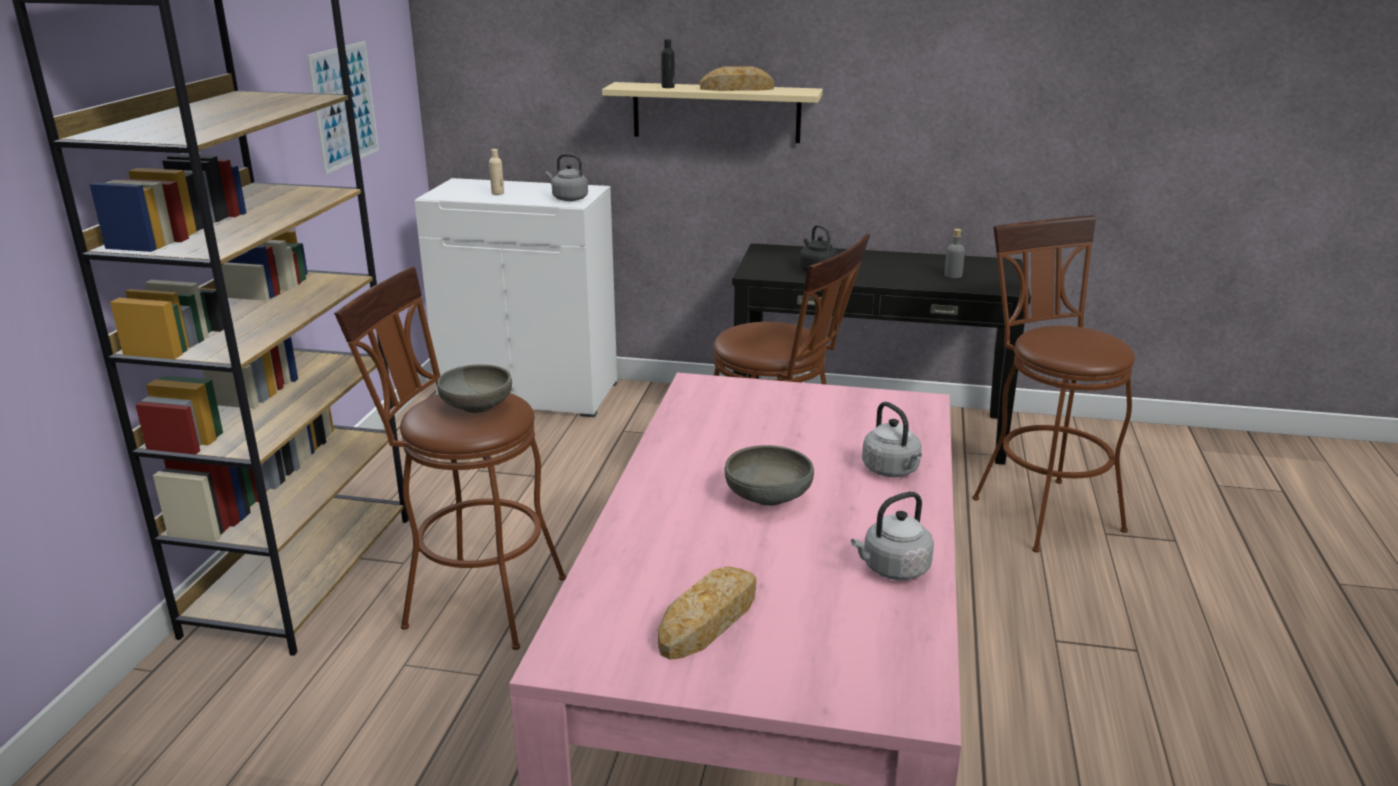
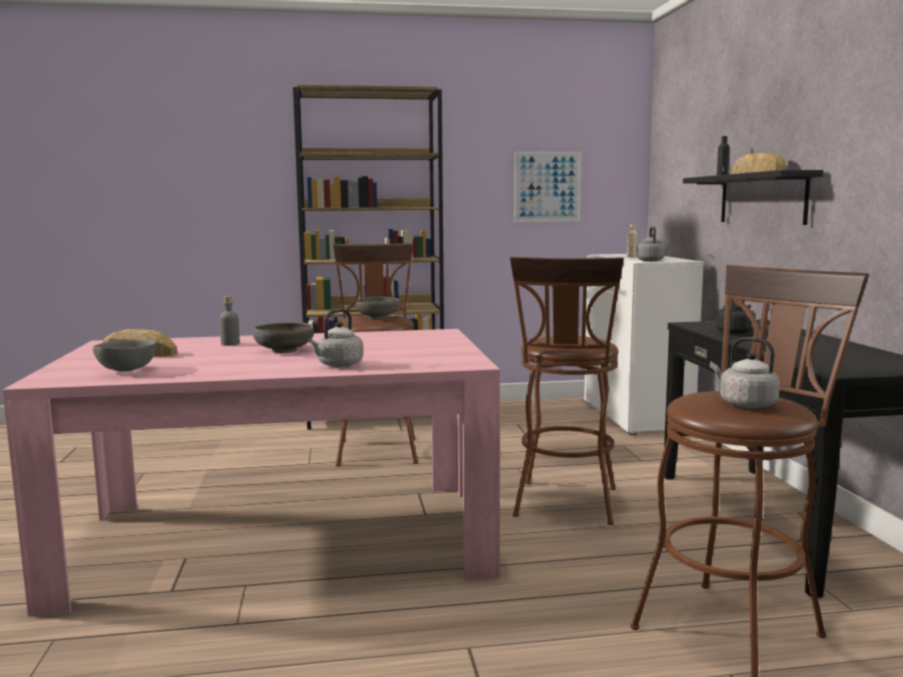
camera: 70 degrees right, 15 degrees down
beige shelf [602,82,823,143] -> black shelf [683,170,823,225]
grey kettle [851,492,934,580] -> grey kettle moved to [710,337,780,408]
grey bottle [944,229,965,278] -> grey bottle moved to [219,296,240,346]
none -> grey bowl [92,340,156,371]

